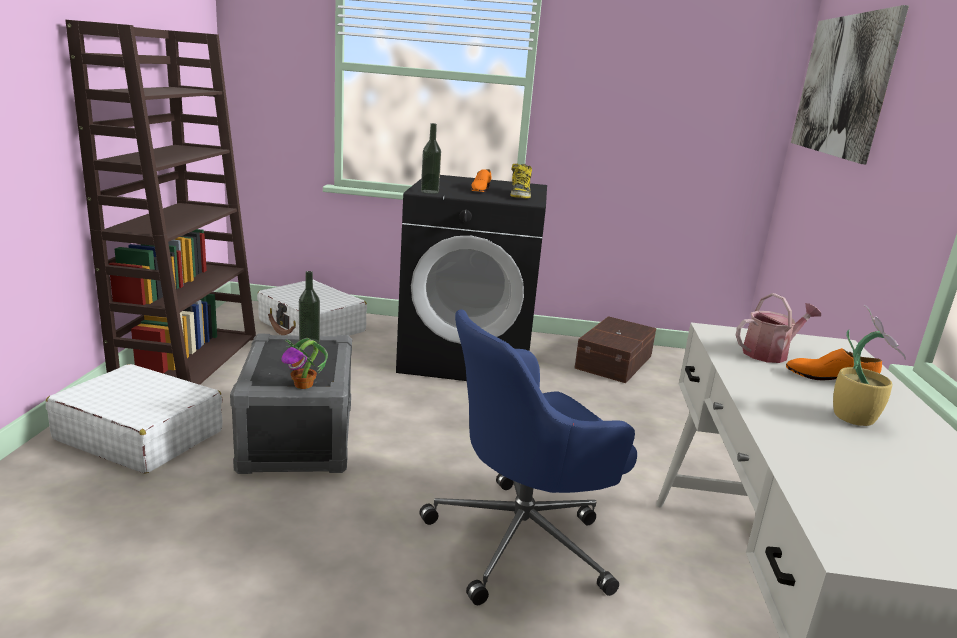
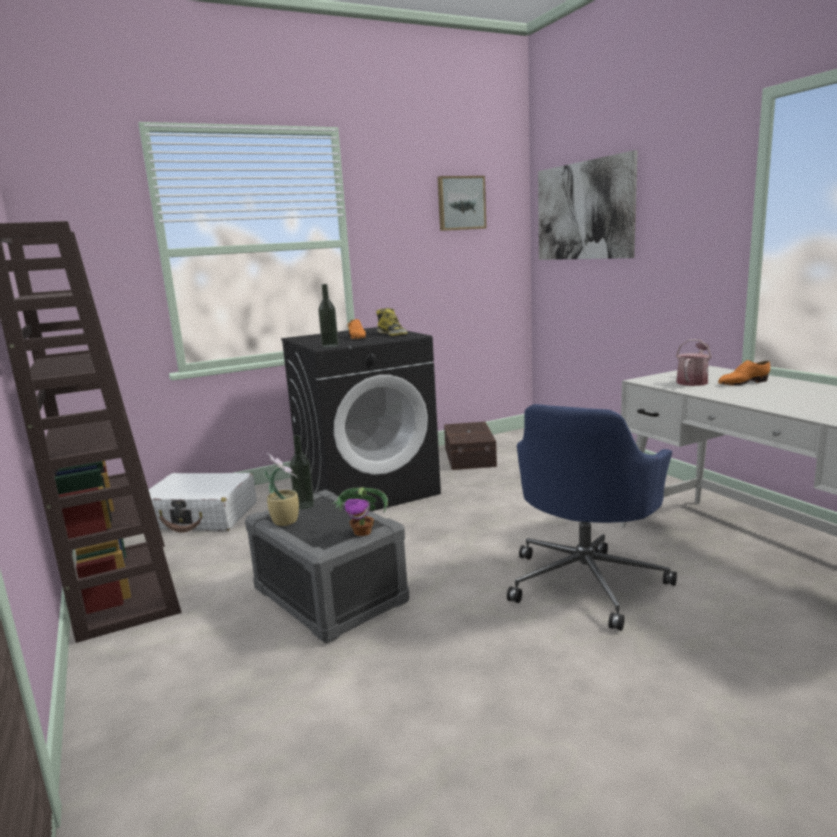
camera: 30 degrees left, 5 degrees down
white suitcase [46,364,223,474] -> none
potted plant [833,305,906,426] -> potted plant moved to [264,453,299,526]
none -> picture [438,176,486,231]

